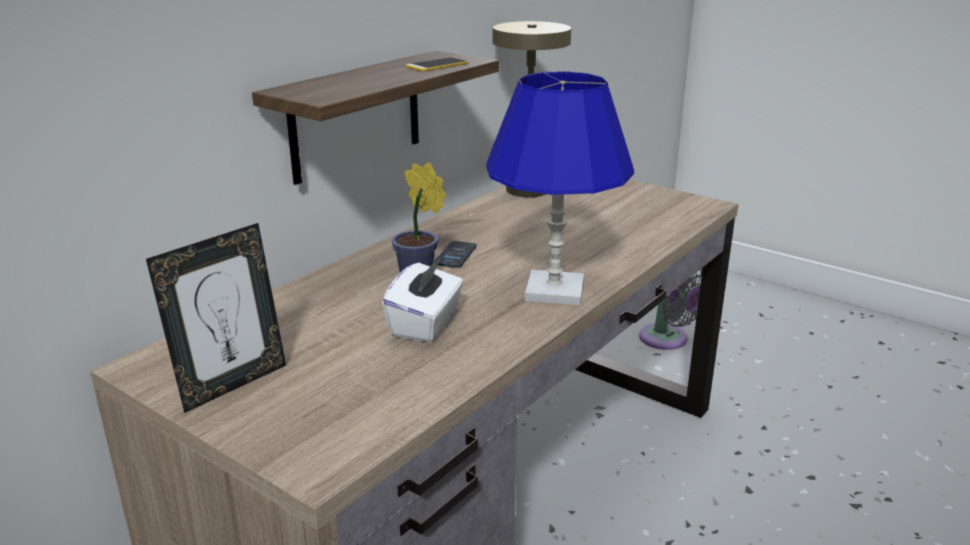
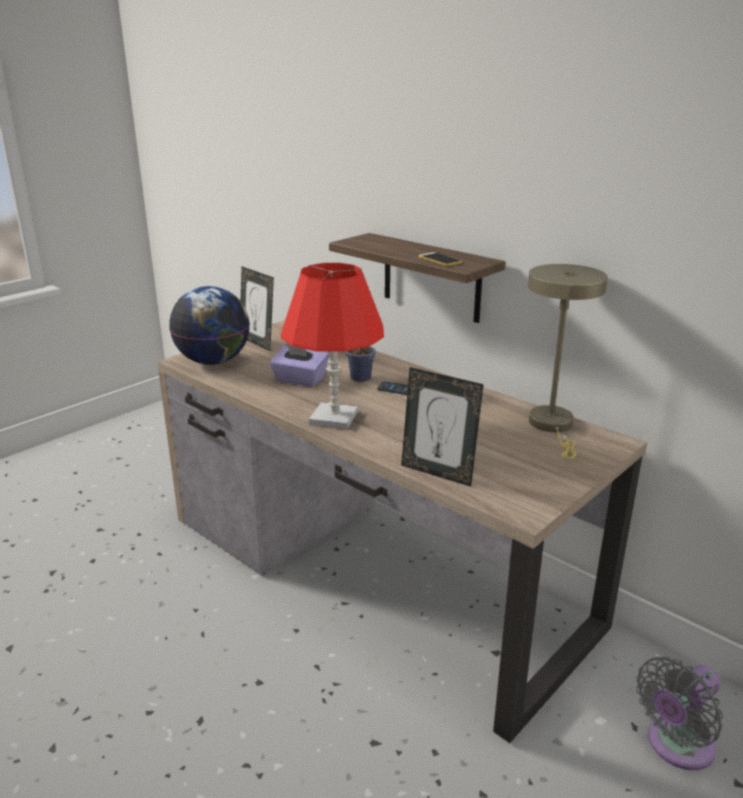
camera: 95 degrees right, 0 degrees up
white tissue box [382,257,463,342] -> purple tissue box [270,342,329,387]
blue table lamp [486,71,634,305] -> red table lamp [280,263,384,429]
none -> globe [169,286,250,365]
none -> picture frame [401,367,484,487]

